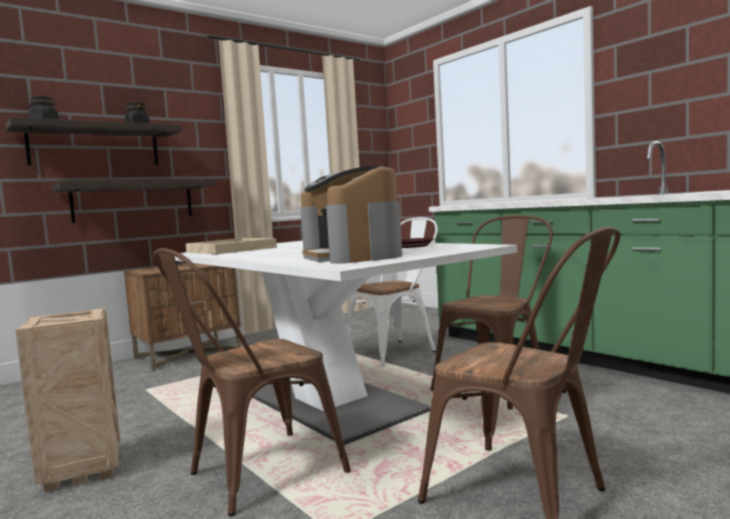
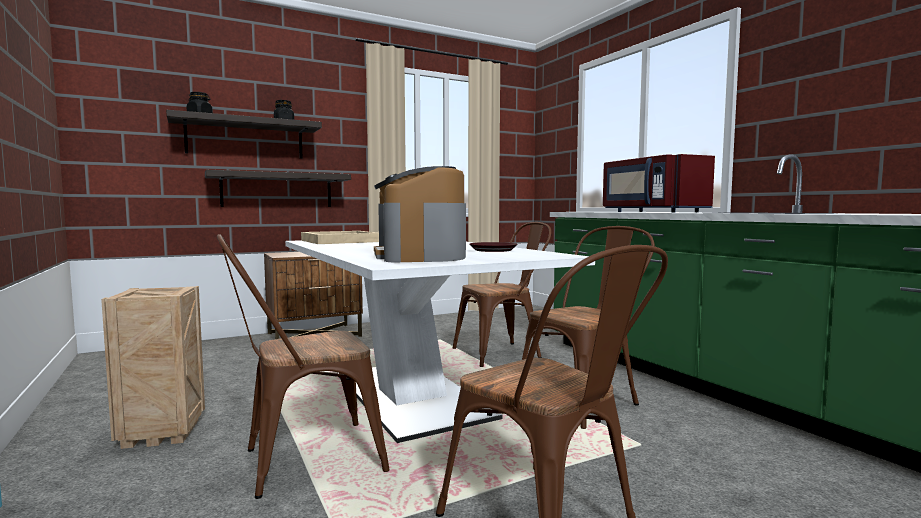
camera: 10 degrees right, 0 degrees up
white chair [347,217,438,366] -> brown chair [453,222,551,367]
none -> red microwave [603,154,715,212]

